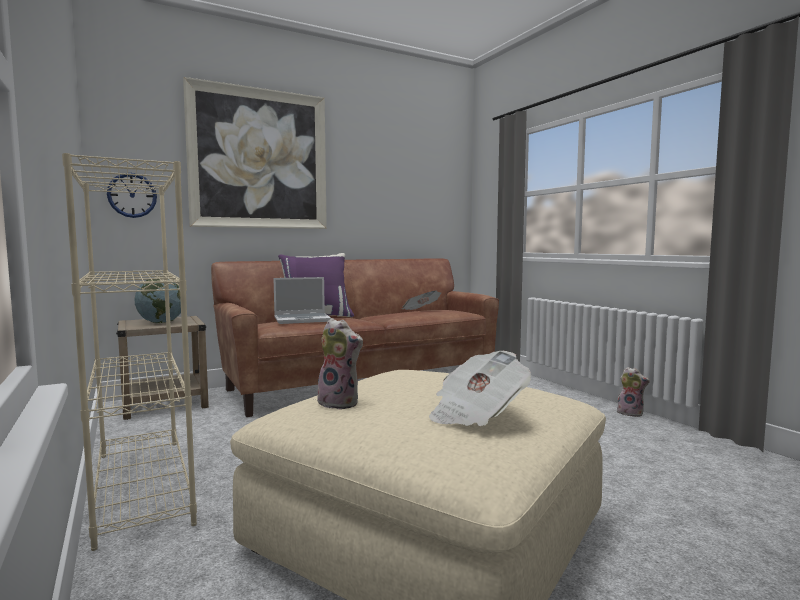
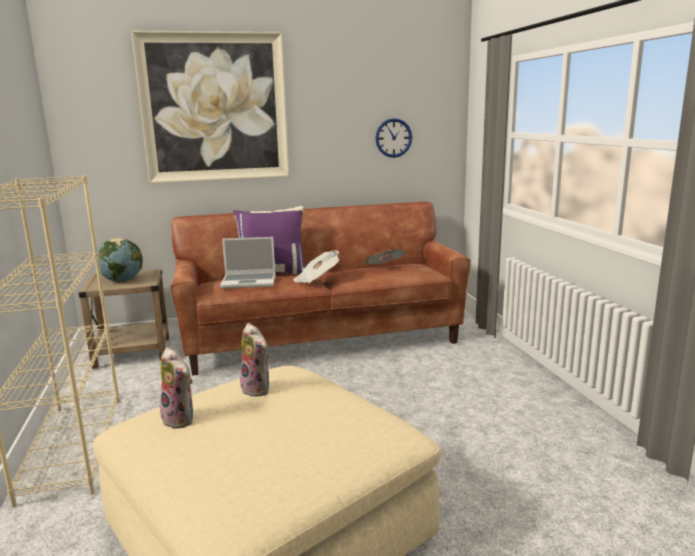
camera: 15 degrees right, 10 degrees up
wall clock [107,173,157,218] -> wall clock moved to [375,118,412,158]
newspaper [429,351,531,426] -> newspaper moved to [293,250,339,283]
plush toy [617,367,650,417] -> plush toy moved to [240,323,269,397]

